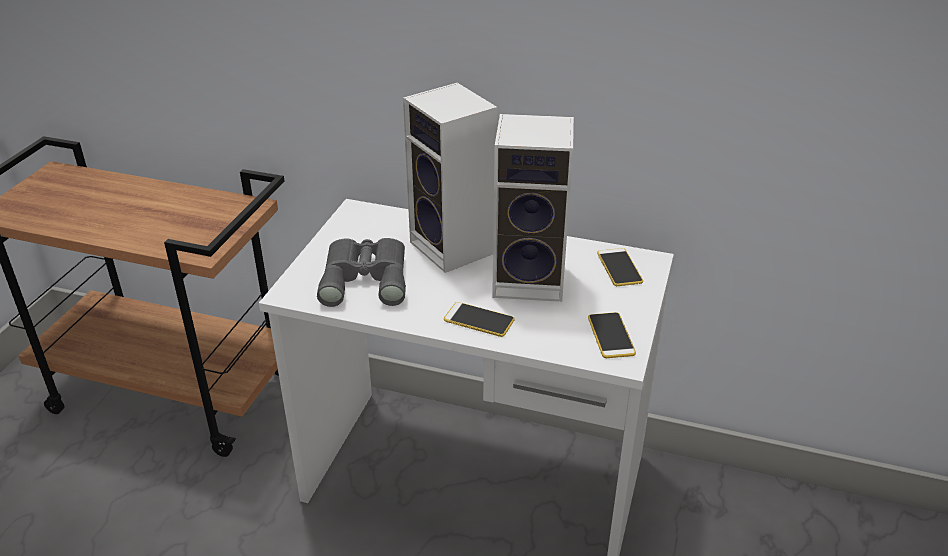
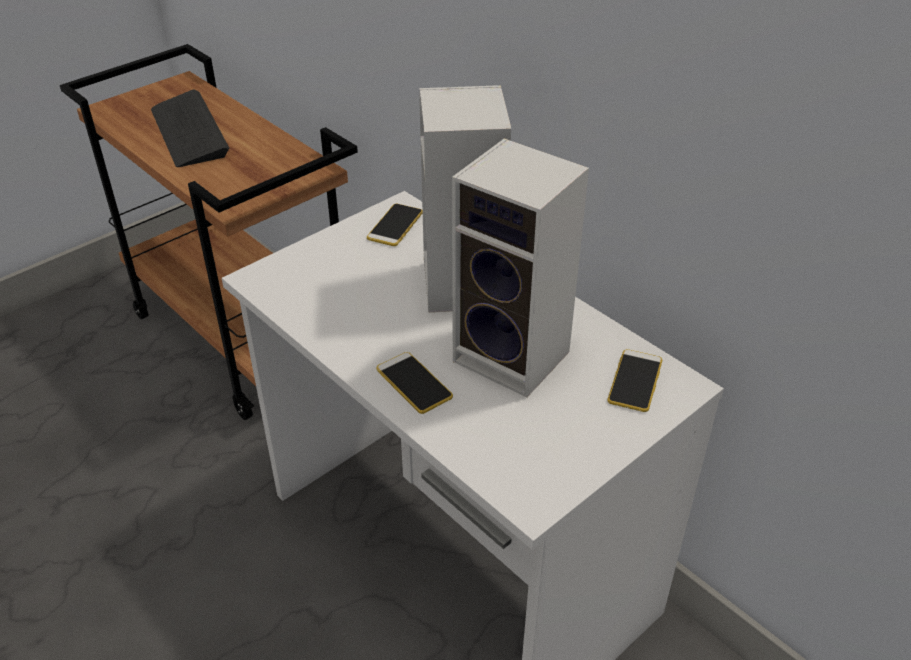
camera: 30 degrees right, 5 degrees up
grey binoculars [317,238,406,307] -> none
phone [588,312,636,358] -> phone moved to [367,204,423,246]
none -> keyboard [151,90,229,167]

